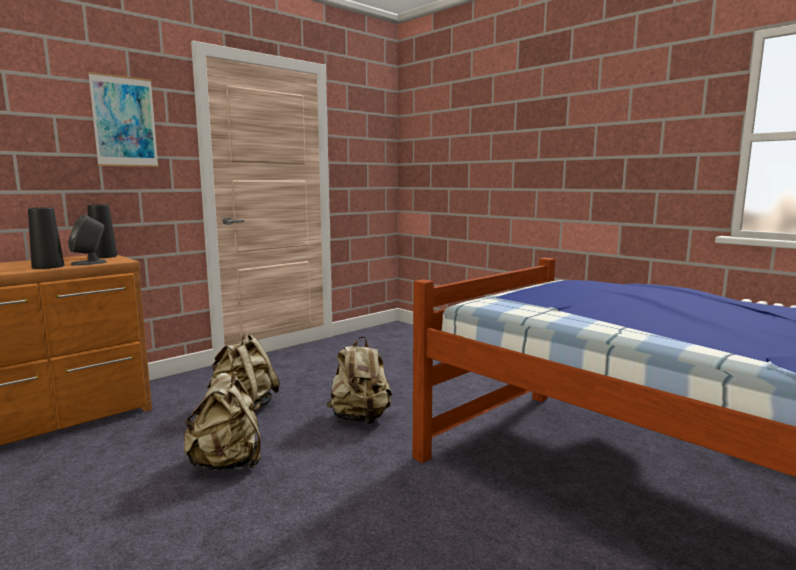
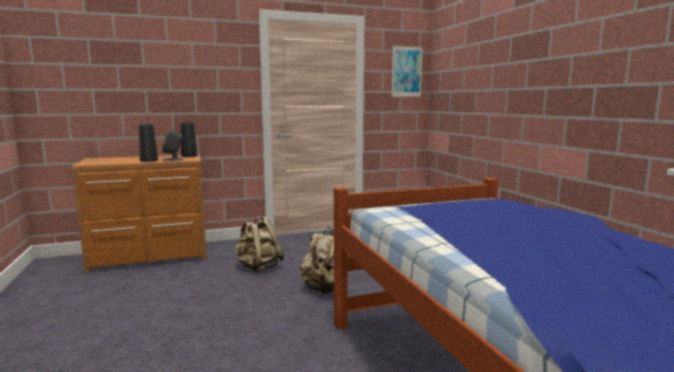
camera: 25 degrees right, 0 degrees up
picture [88,72,159,167] -> picture moved to [391,45,423,97]
beige backpack [183,371,261,471] -> none

